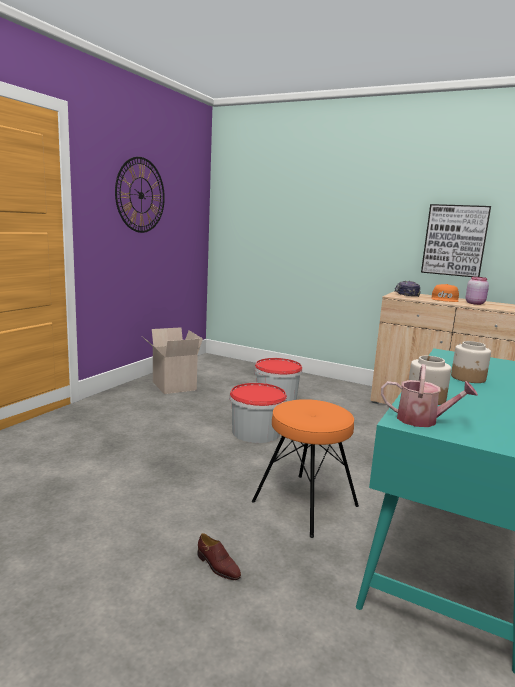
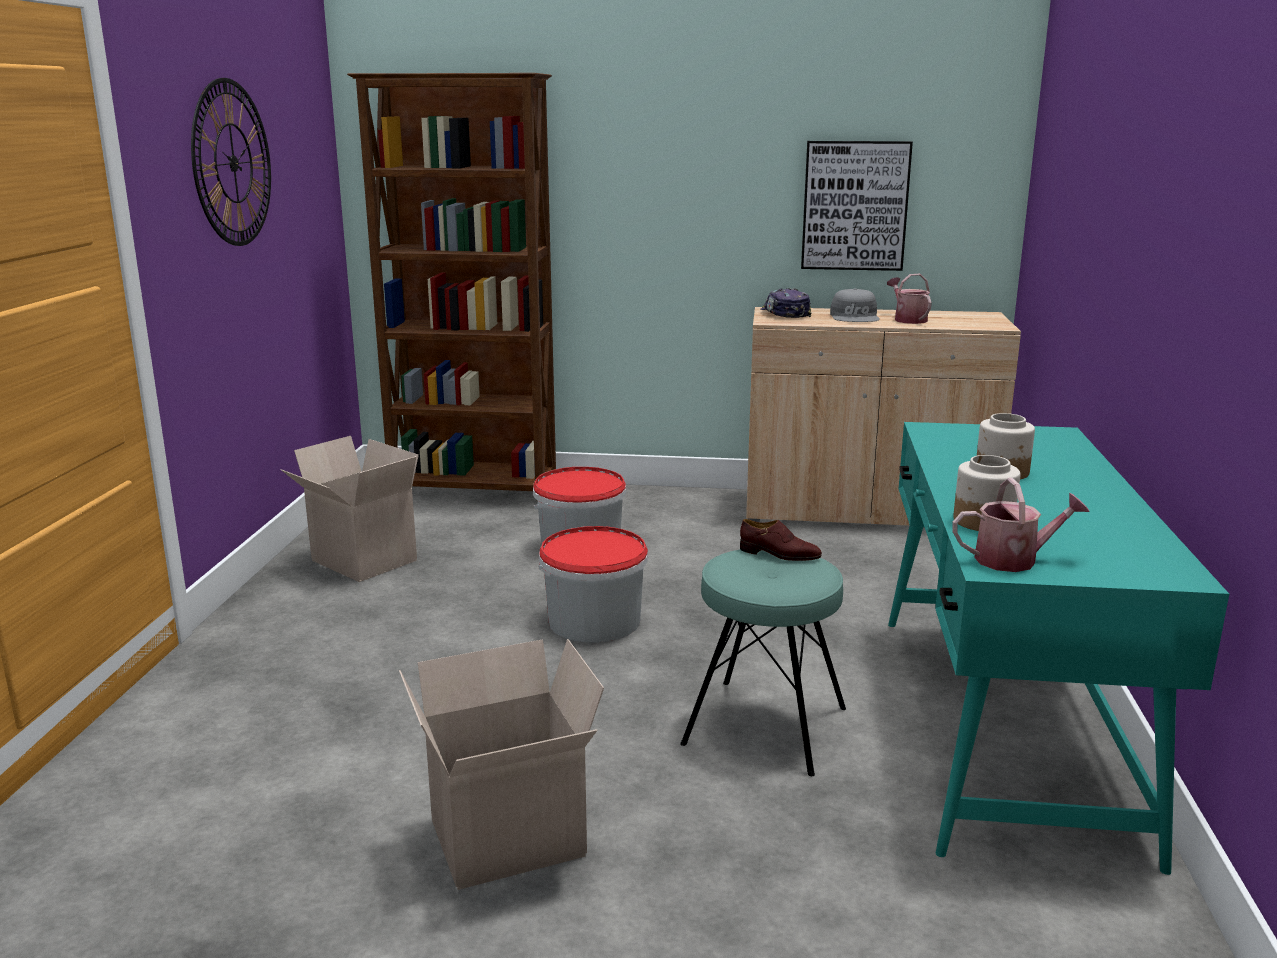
camera: 20 degrees left, 5 degrees up
brown shoe [197,533,241,580] -> brown shoe moved to [740,519,822,561]
orange stool [252,399,359,538] -> turquoise stool [680,549,846,776]
orange cap [431,284,459,302] -> grey cap [830,288,880,322]
pink jar [465,277,489,305] -> watering can [887,274,932,324]
none -> brown bookcase [347,73,556,491]
none -> cardboard box [399,639,604,890]

